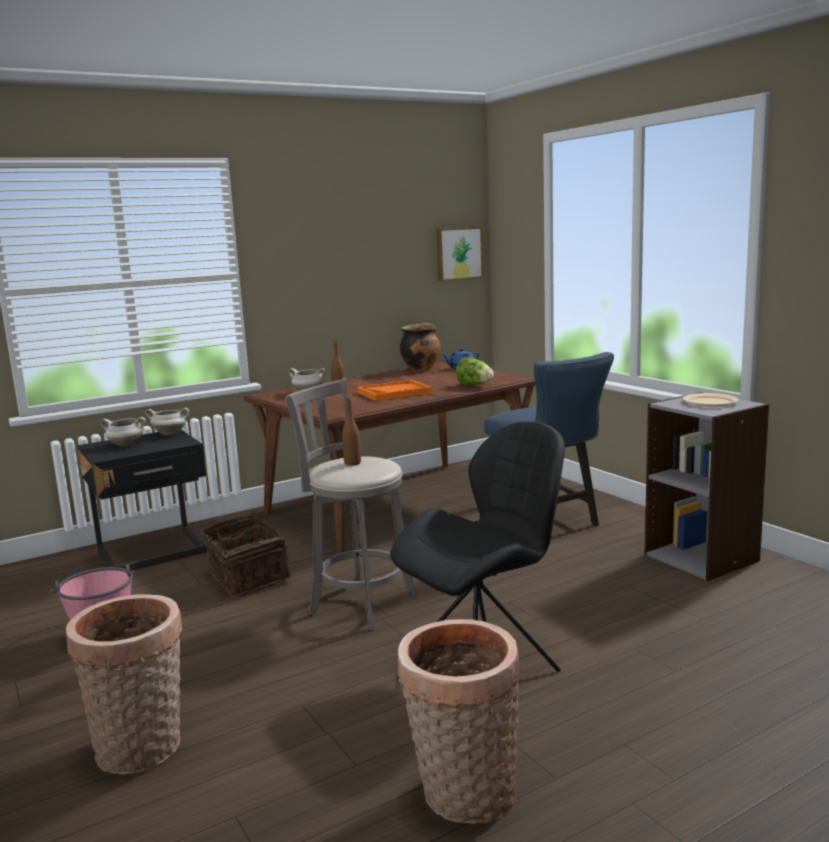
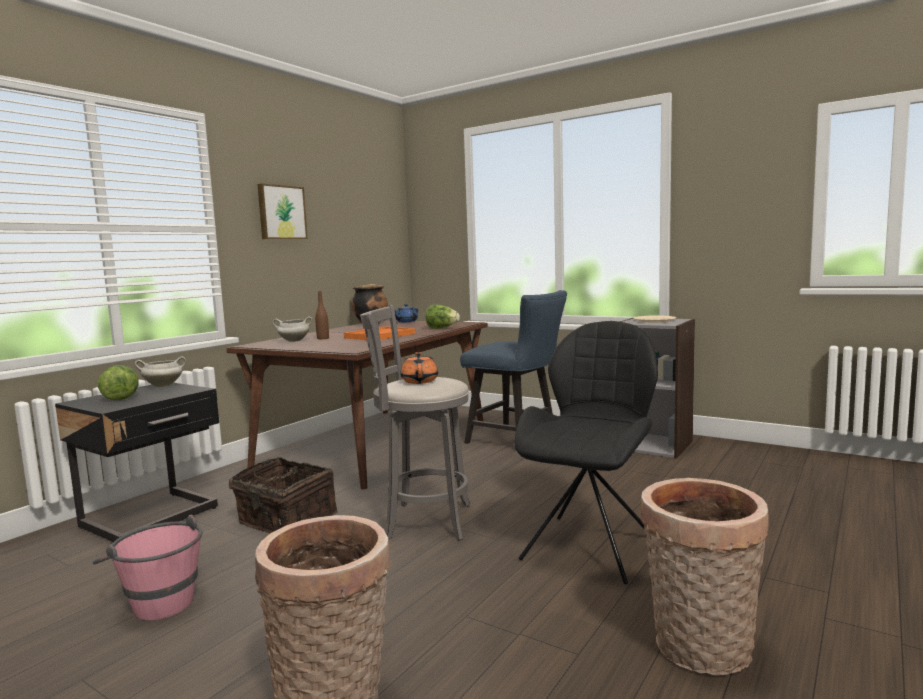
camera: 25 degrees left, 5 degrees down
white cooking pot [101,417,146,446] -> lettuce [98,365,139,400]
brown bottle [342,398,361,466] -> orange teapot [400,352,438,384]
picture [437,227,483,281] -> picture moved to [257,184,308,239]

